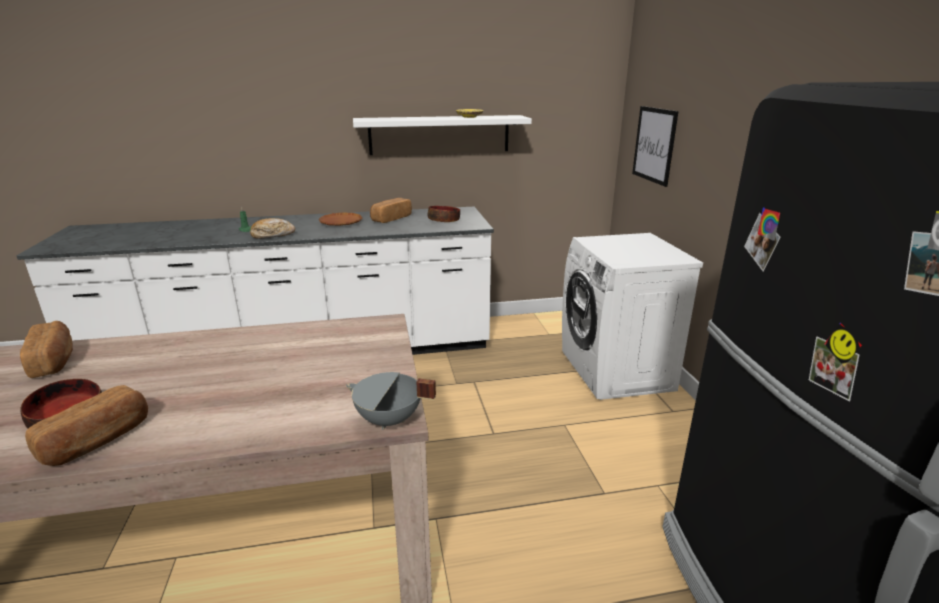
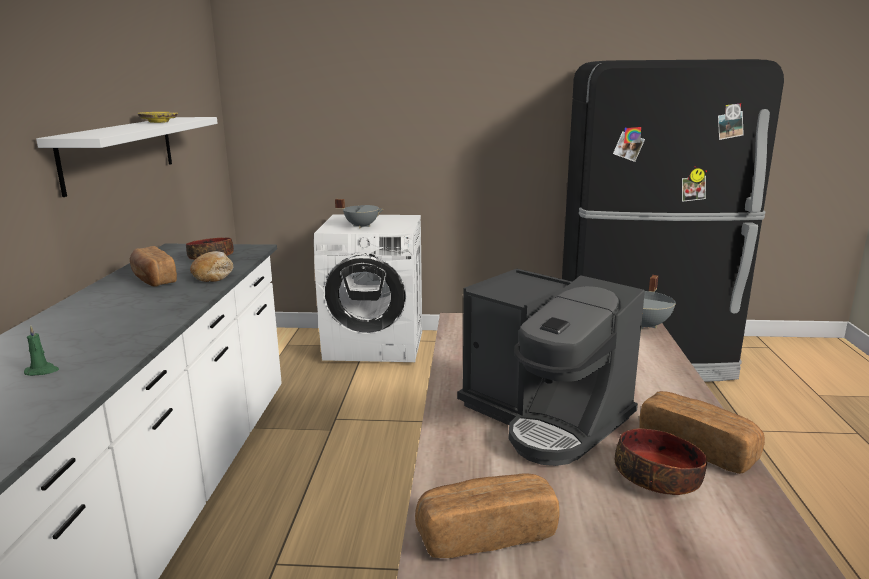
camera: 75 degrees left, 5 degrees down
bread [250,218,295,239] -> bread moved to [190,251,233,282]
brown plate [319,212,363,226] -> none
picture [632,106,679,187] -> none
none -> grey cooking pot [335,199,383,228]
none -> coffee machine [457,269,645,466]

